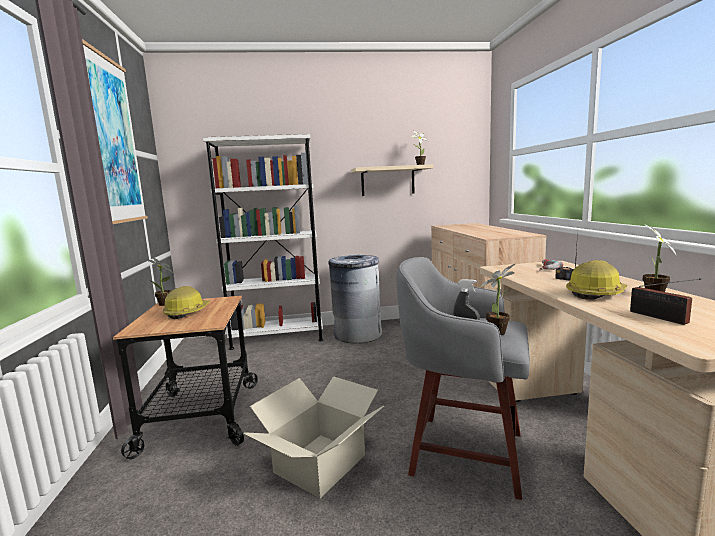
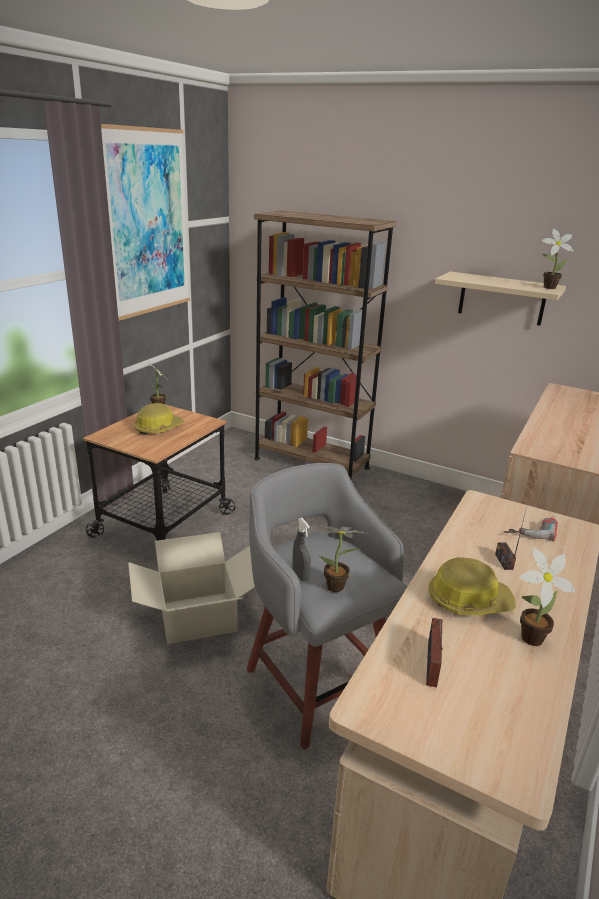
camera: 35 degrees right, 15 degrees up
white bookcase [203,134,323,350] -> brown bookcase [254,210,397,479]
grey trash can [329,255,382,343] -> none

